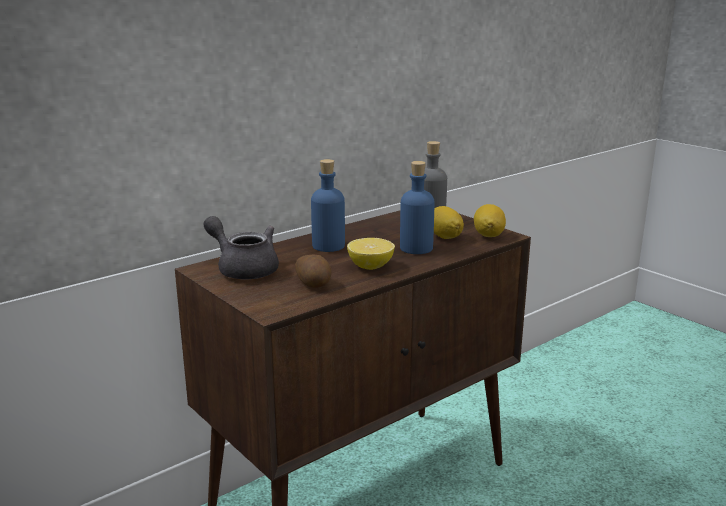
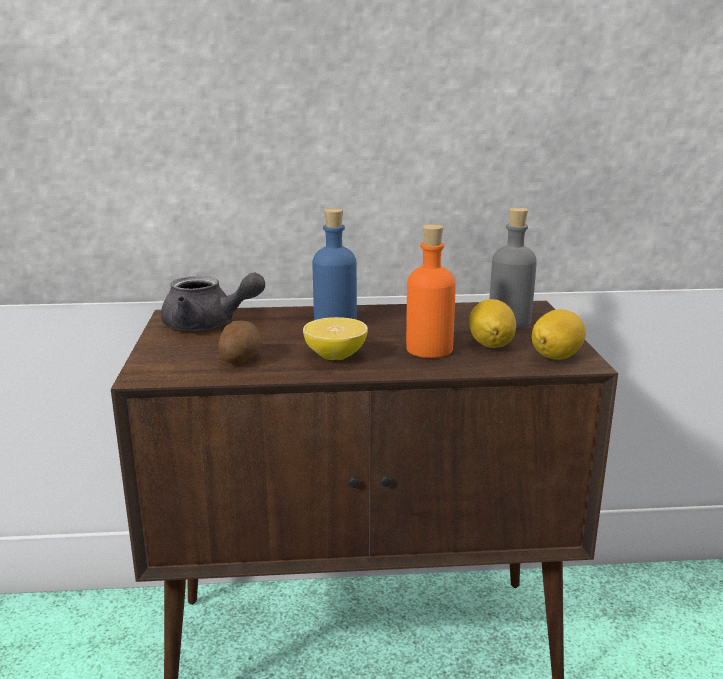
camera: 35 degrees right, 0 degrees up
grey teapot [204,216,279,279] -> grey teapot turned 120 degrees clockwise [161,273,265,331]
blue bottle [400,161,434,254] -> orange bottle [406,224,456,358]

